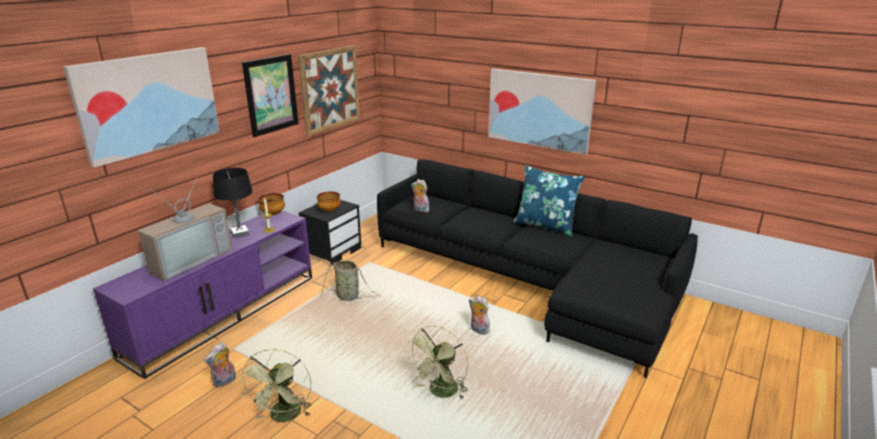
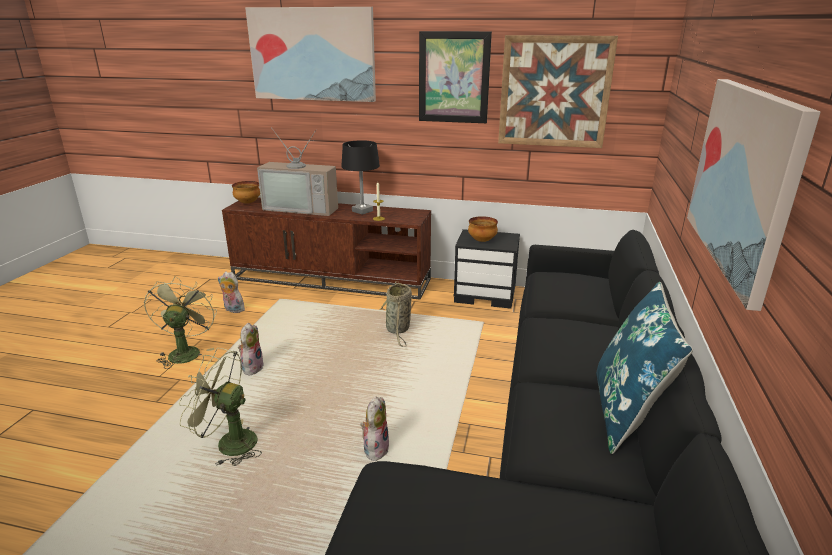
camera: 70 degrees right, 0 degrees up
purple tv stand [93,211,312,379] -> brown tv stand [222,198,431,300]
green fan [239,349,311,422] -> green fan turned 105 degrees clockwise [144,276,217,369]
bowl [258,193,285,215] -> bowl moved to [232,181,260,204]
plush toy [411,179,429,212] -> plush toy moved to [238,323,263,375]

